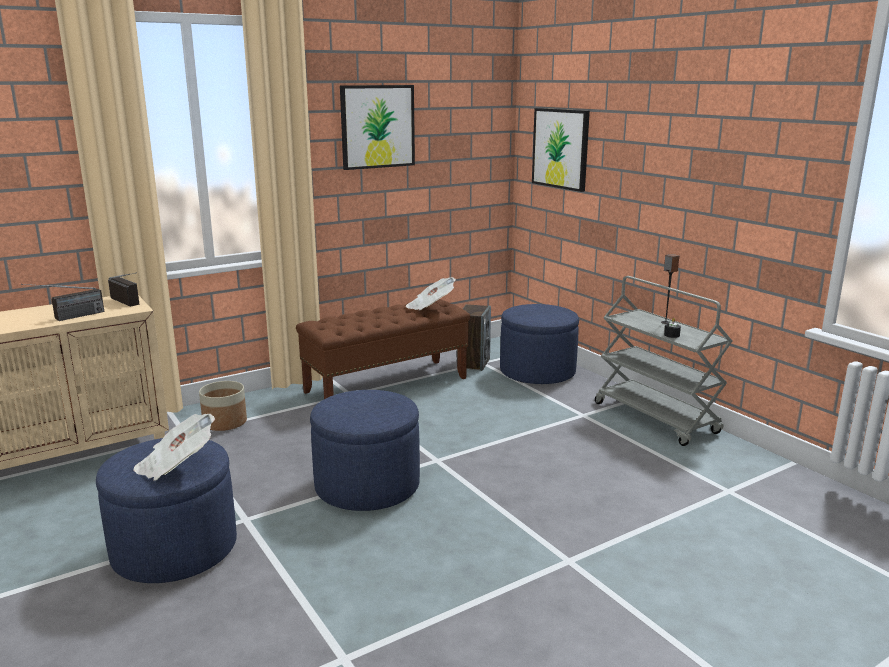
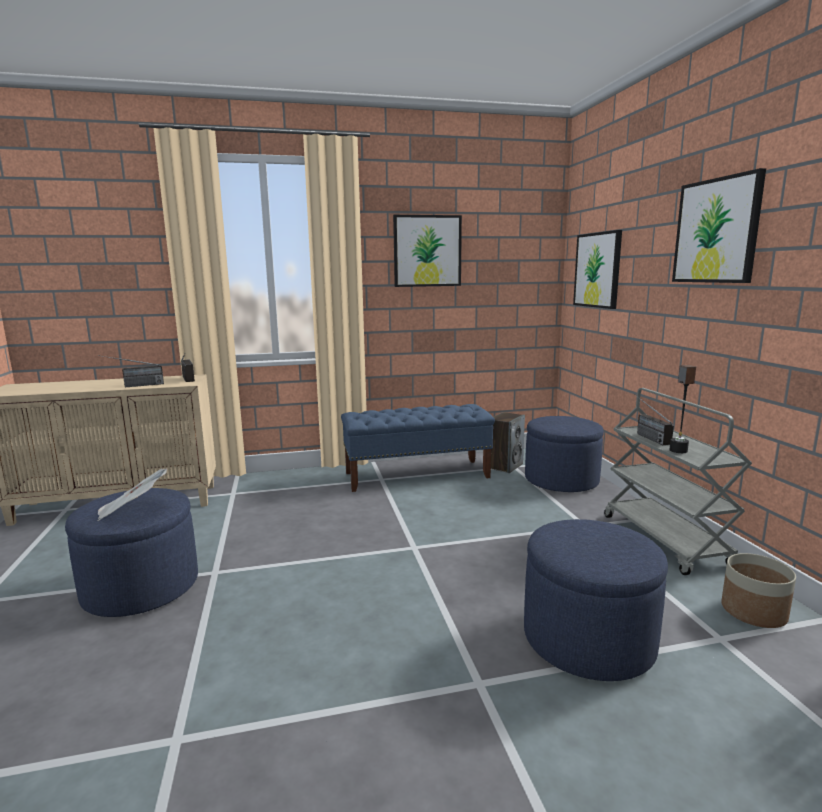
camera: 20 degrees right, 5 degrees down
planter [199,381,247,431] -> planter moved to [721,553,796,628]
brown bench [296,299,470,399] -> blue bench [341,404,495,492]
blue ottoman [310,390,420,511] -> blue ottoman moved to [524,519,668,681]
newspaper [406,277,456,311] -> none
none -> radio [634,394,674,445]
none -> picture [672,168,766,283]

